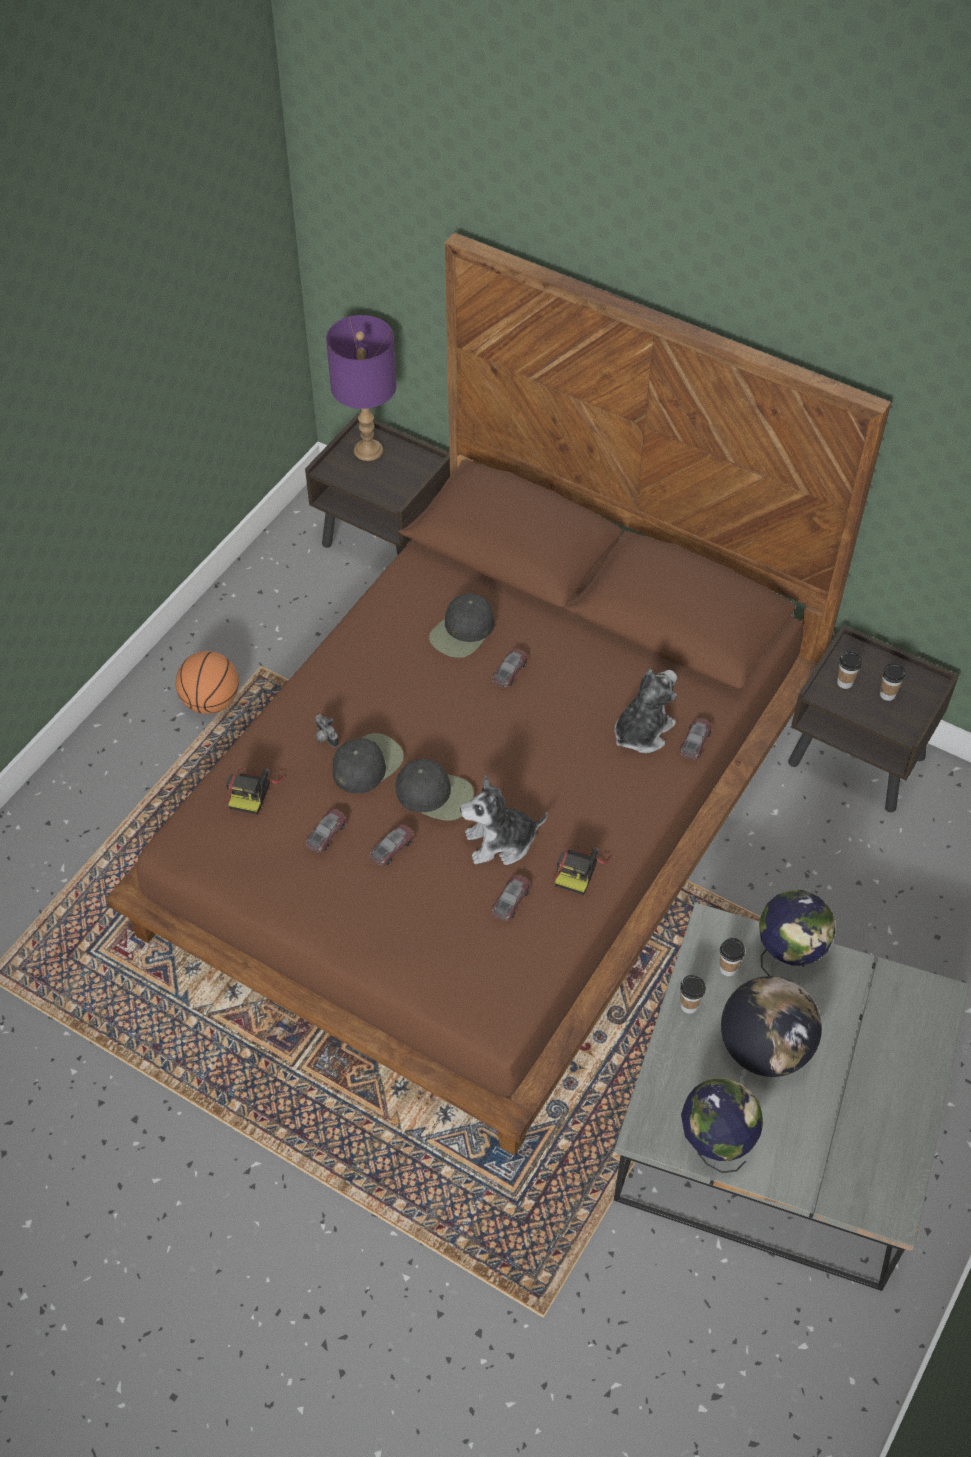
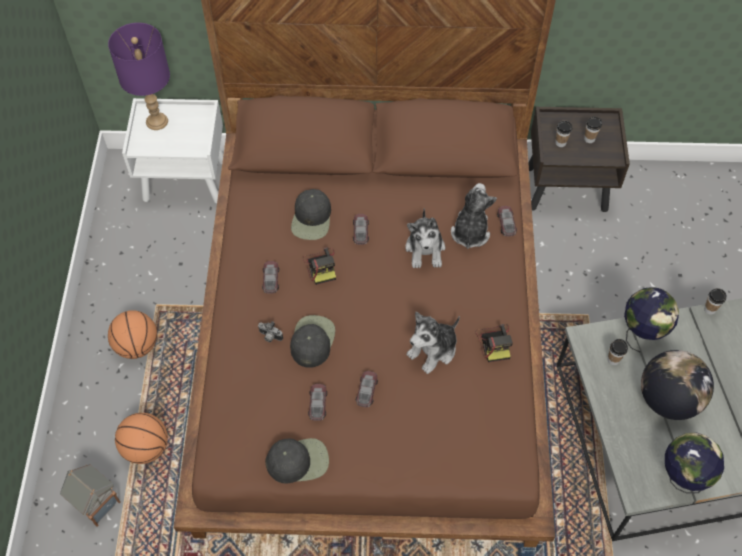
camera: 30 degrees left, 5 degrees up
camera [226,768,283,815] -> camera moved to [303,247,336,285]
brown nightstand [305,413,450,556] -> white nightstand [122,98,223,203]
black cap [396,759,474,821] -> black cap moved to [265,438,329,483]
toy car [492,875,530,921] -> toy car moved to [262,261,279,294]
cup [680,975,706,1014] -> cup moved to [704,288,726,315]
none -> toy house [60,464,121,527]
none -> basketball [115,413,168,464]
none -> plush toy [405,208,445,268]

